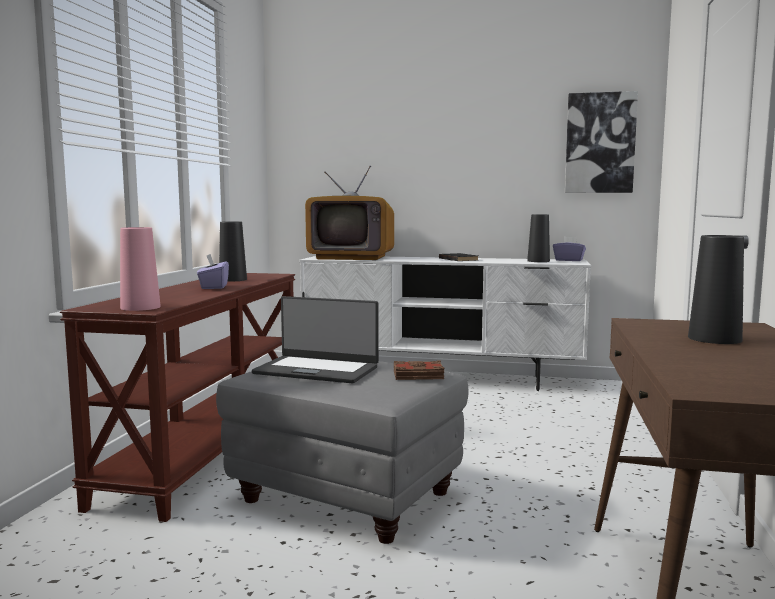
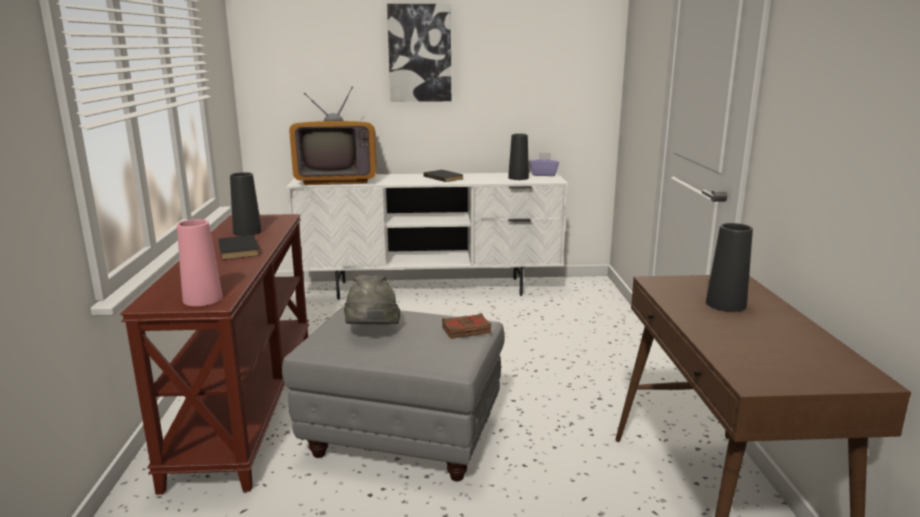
camera: 15 degrees left, 10 degrees up
purple tissue box [197,254,229,289] -> black book [218,235,260,260]
laptop [252,296,379,384] -> grey hat [344,275,400,324]
picture [565,91,638,193] -> picture moved to [387,4,451,102]

